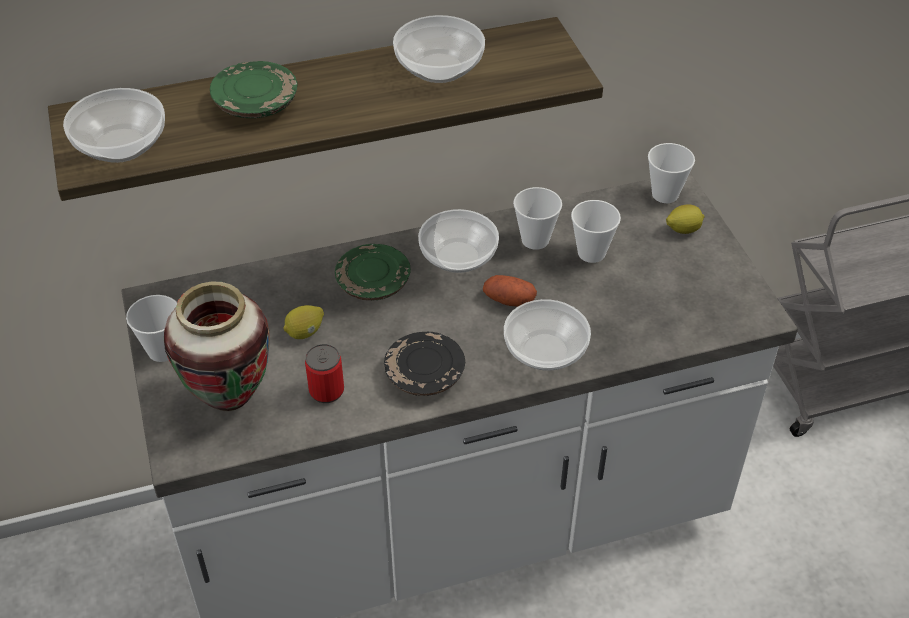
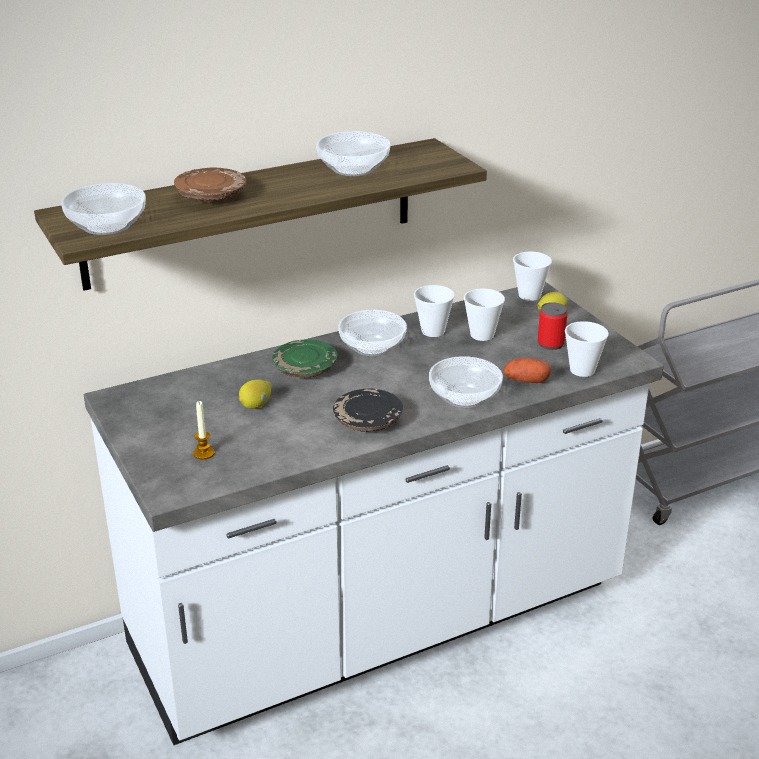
camera: 10 degrees left, 15 degrees down
cup [126,295,177,362] -> cup moved to [565,321,609,377]
vase [164,281,270,411] -> candle [193,401,215,460]
green plate [210,61,298,118] -> brown plate [174,168,246,203]
can [305,344,344,403] -> can moved to [538,302,567,350]
potato [483,275,537,307] -> potato moved to [504,358,552,383]

